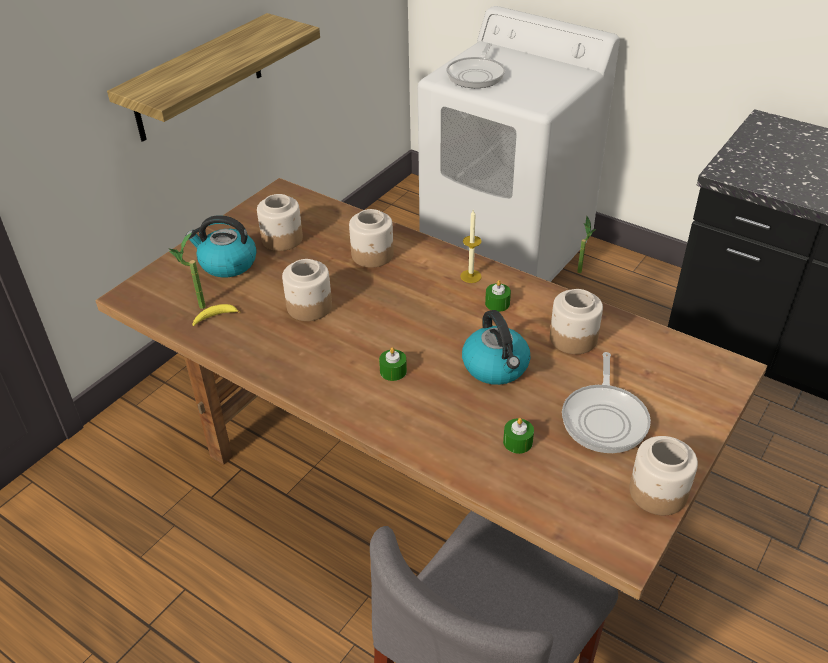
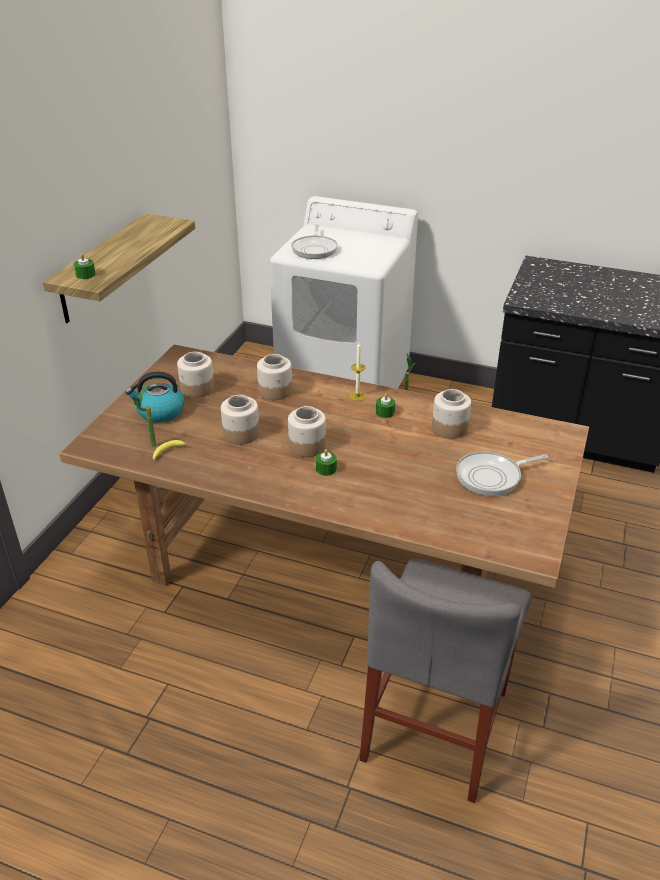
camera: 15 degrees left, 5 degrees down
kettle [462,310,530,385] -> none
green candle [503,418,534,454] -> green candle moved to [74,253,96,279]
frying pan [562,352,651,453] -> frying pan turned 75 degrees clockwise [456,451,548,496]
jar [629,436,698,515] -> jar moved to [288,406,326,457]

